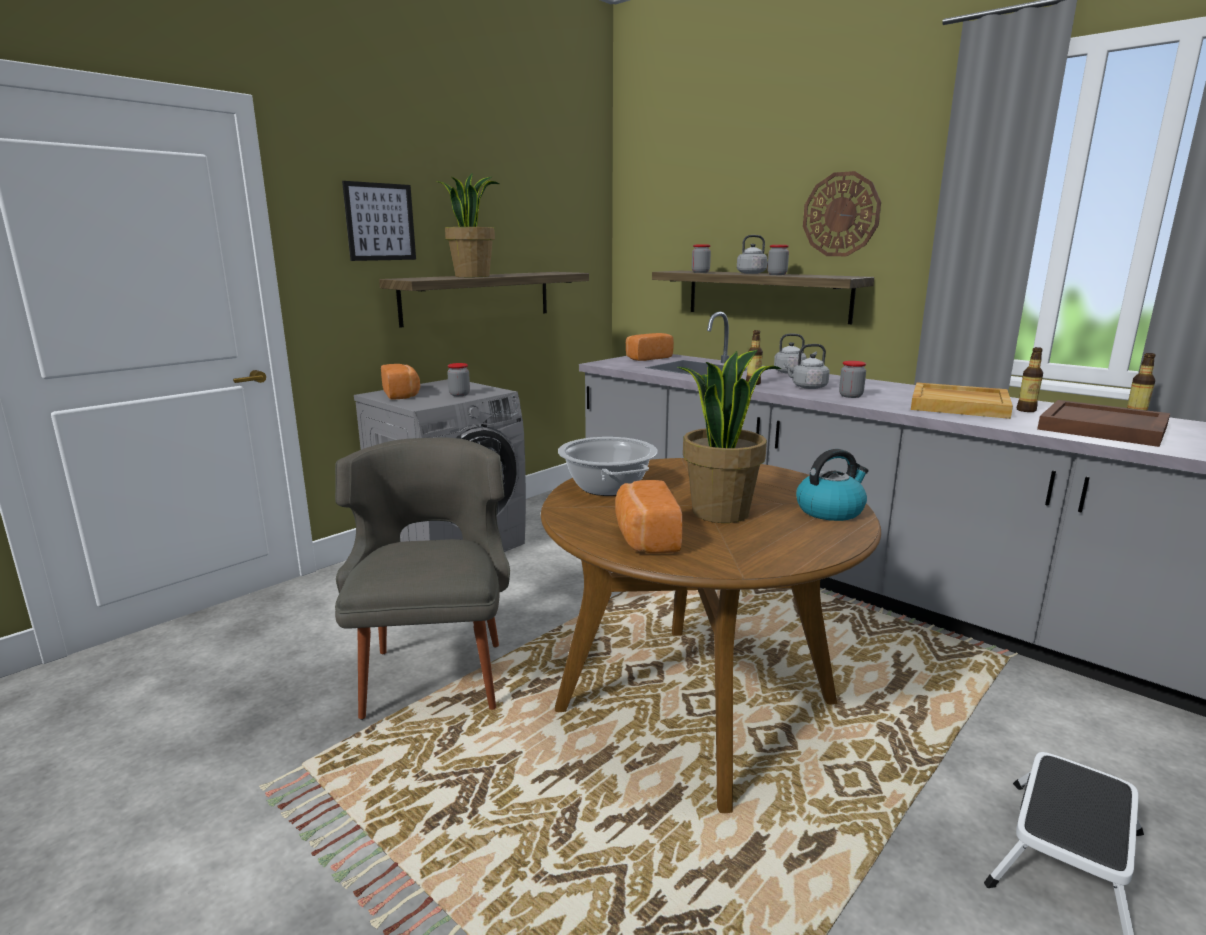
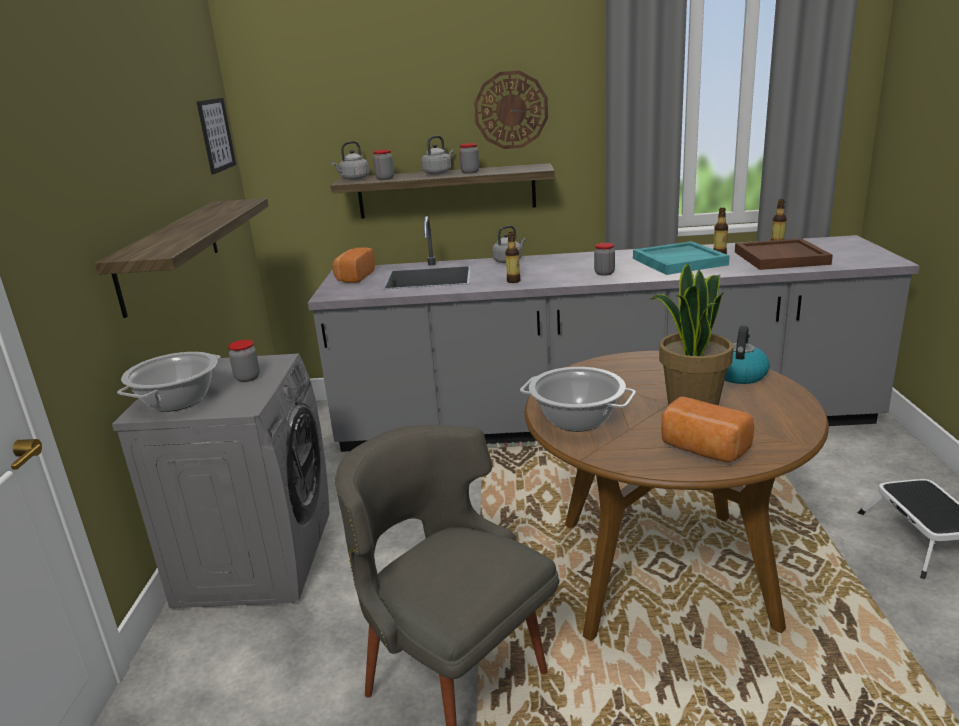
camera: 40 degrees left, 5 degrees up
picture [342,181,416,261] -> picture moved to [197,98,236,175]
bread [381,364,420,400] -> cooking pot [117,352,221,412]
potted plant [437,172,499,277] -> none
grey kettle [784,344,830,389] -> grey kettle moved to [332,141,369,180]
beige tray [911,382,1013,419] -> turquoise tray [633,241,730,275]

